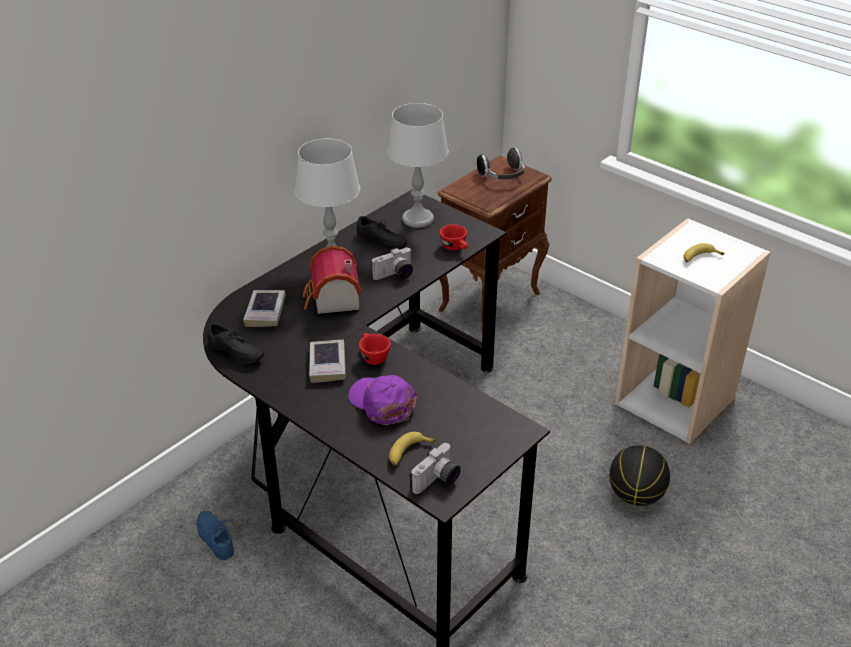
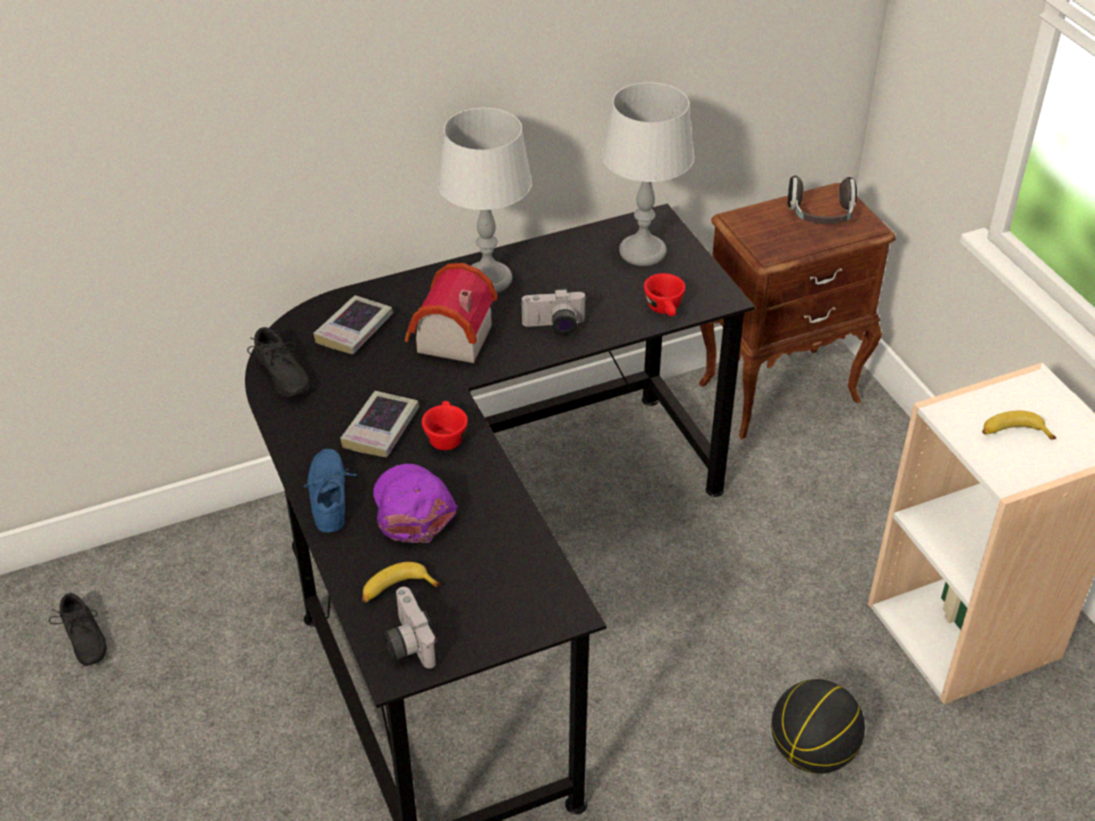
camera: 25 degrees right, 5 degrees up
blue shoe [196,511,234,560] -> blue shoe moved to [304,449,357,533]
black shoe [357,216,407,250] -> black shoe moved to [49,593,107,666]
camera [409,443,461,494] -> camera turned 90 degrees clockwise [383,587,439,669]

